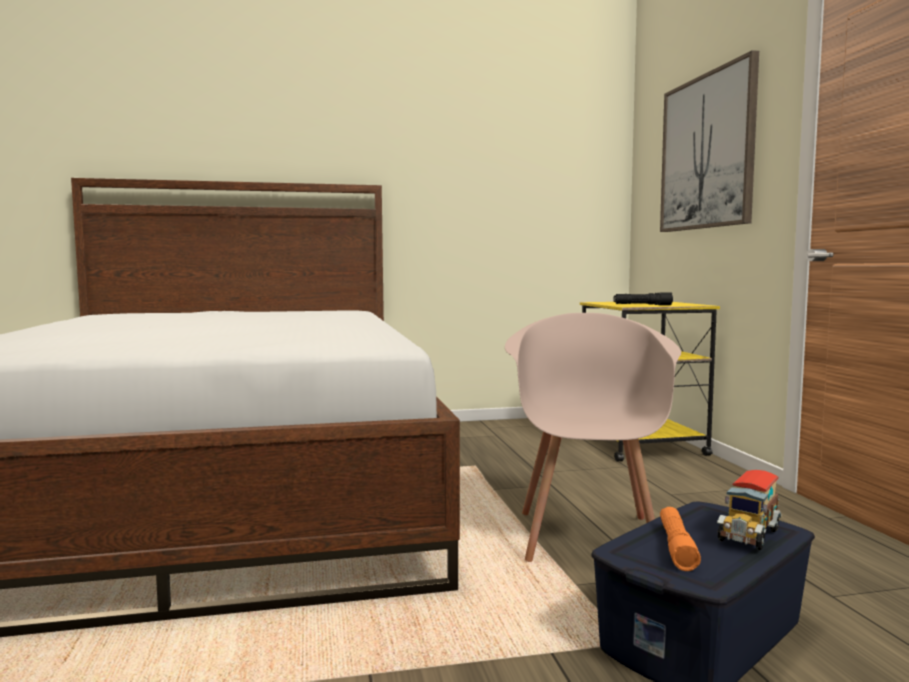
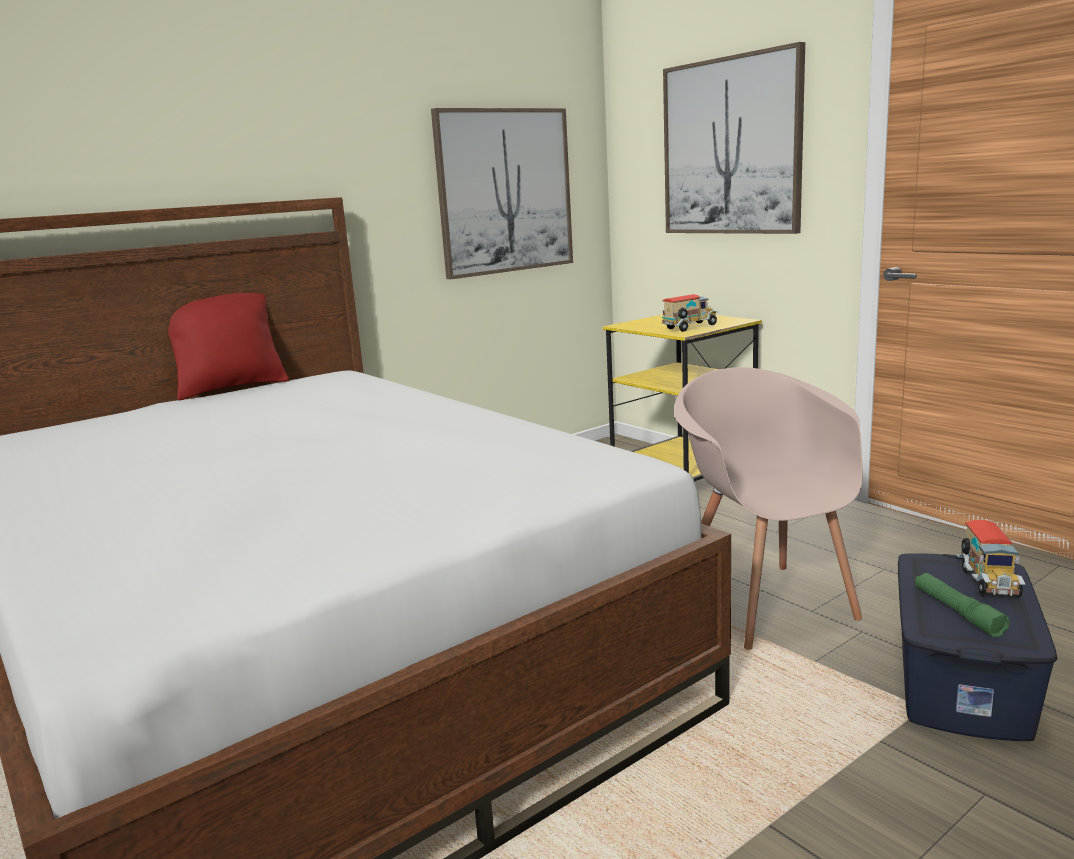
camera: 25 degrees left, 10 degrees up
black flashlight [614,293,673,305] -> toy truck [662,294,717,332]
orange flashlight [660,507,701,571] -> green flashlight [915,573,1010,637]
none -> red pillow [168,293,289,401]
none -> picture [431,108,573,279]

